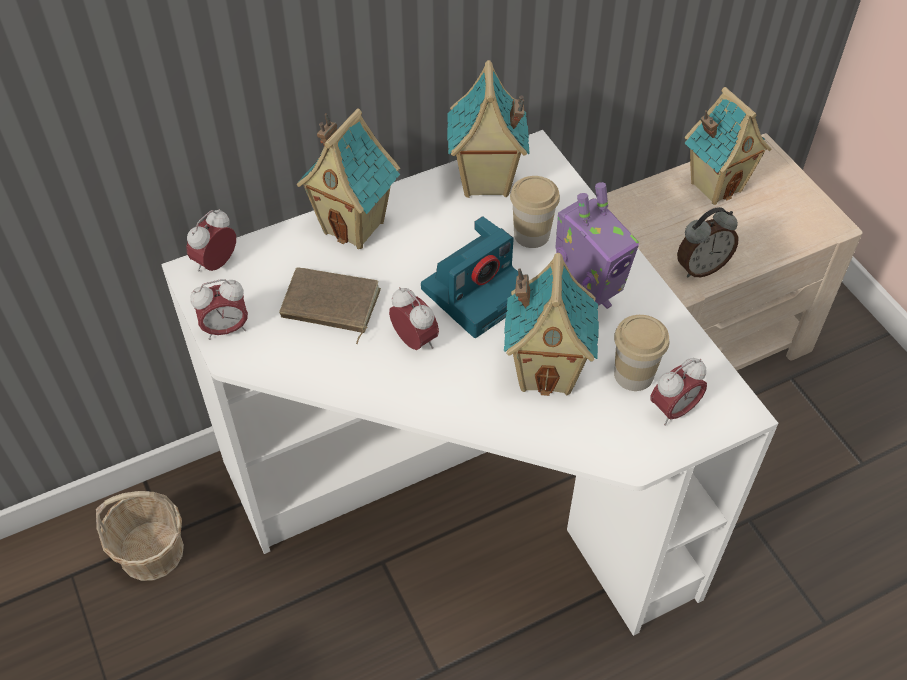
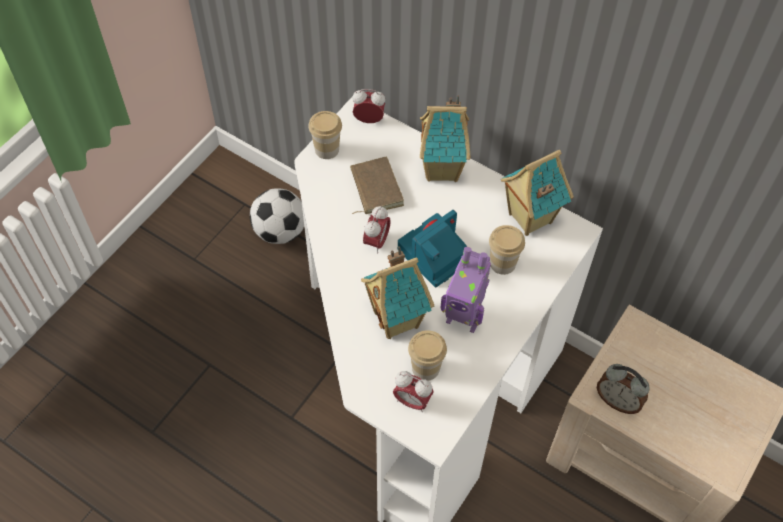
camera: 60 degrees right, 5 degrees up
basket [96,491,184,581] -> football [250,188,304,244]
alarm clock [190,279,248,340] -> cup [308,111,342,159]
camera [421,217,519,338] -> camera turned 120 degrees clockwise [398,210,468,287]
toy house [685,87,771,205] -> none

